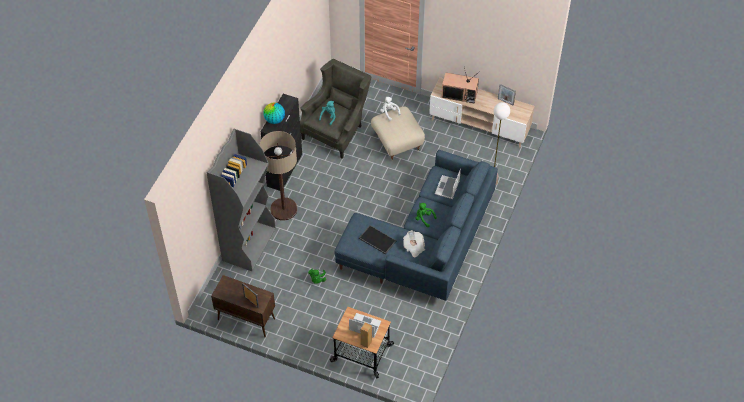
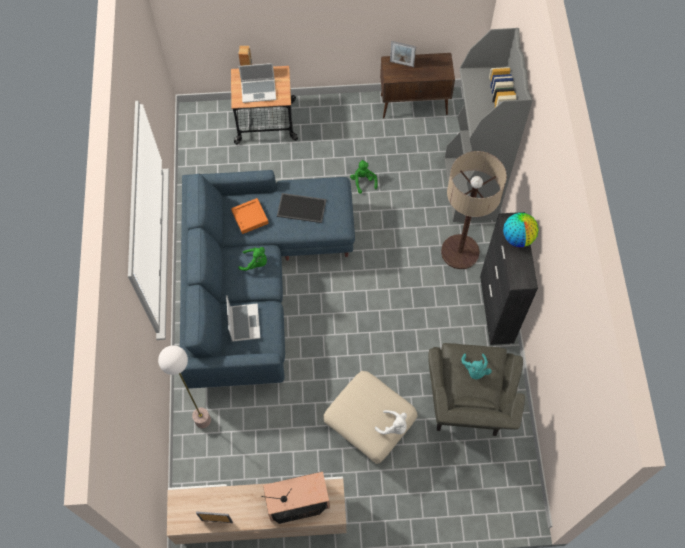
camera: 155 degrees right, 10 degrees up
newspaper [403,230,425,257] -> orange tray [231,198,269,234]

